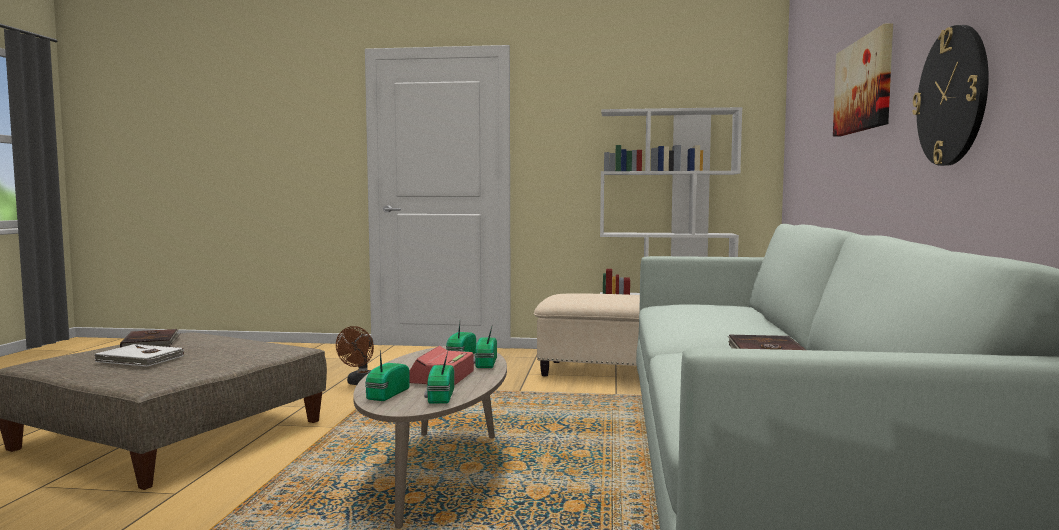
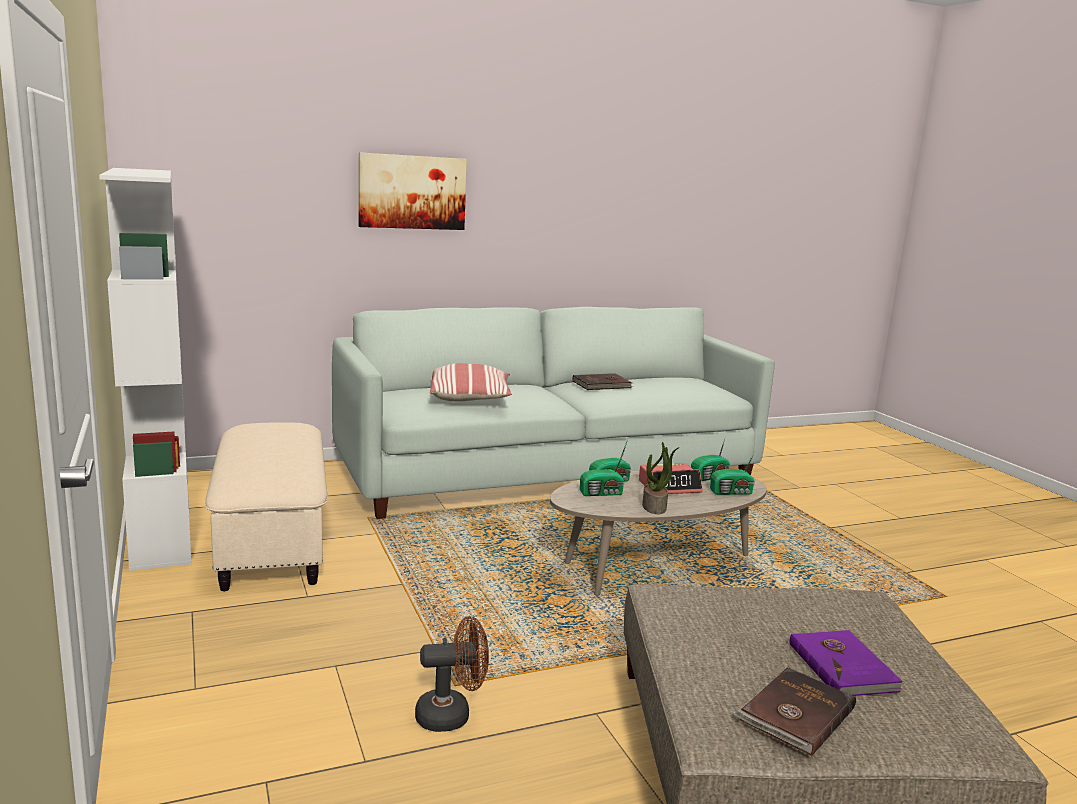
camera: 120 degrees left, 10 degrees up
white book [94,344,184,367] -> purple book [790,630,903,696]
wall clock [912,25,989,166] -> none
none -> pillow [430,363,512,401]
none -> potted plant [642,442,680,514]

